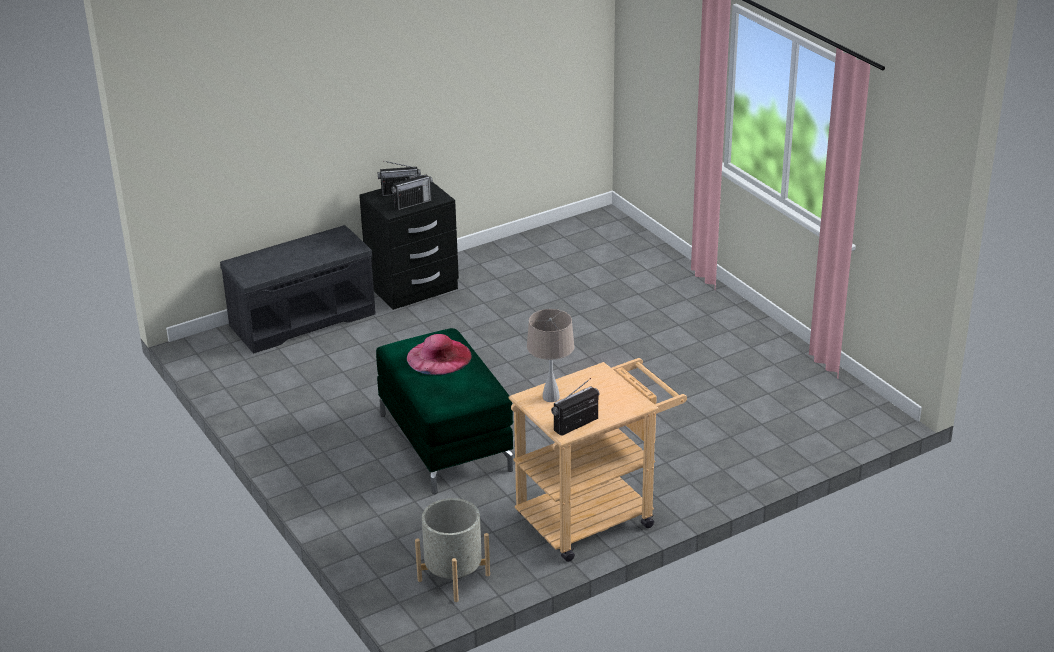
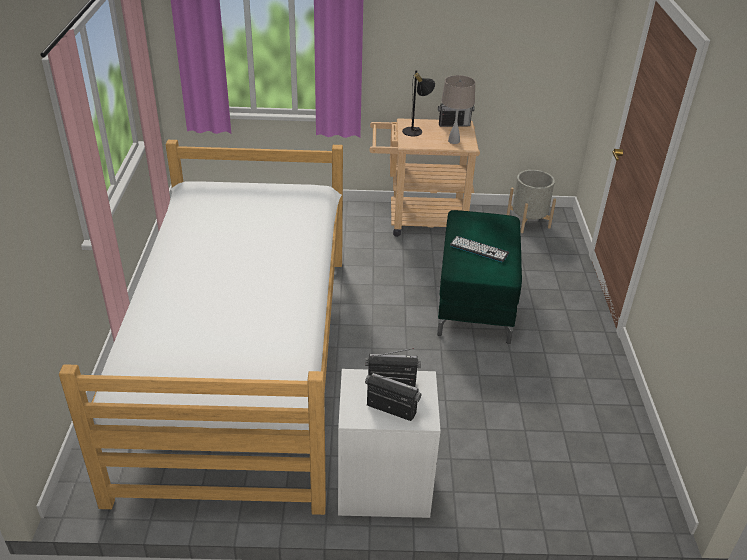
camera: 150 degrees left, 5 degrees up
grey bench [220,225,376,354] -> none
black nightstand [359,182,459,310] -> white nightstand [338,369,441,518]
pink hat [407,334,472,375] -> keyboard [450,236,509,262]
none -> bed [59,140,343,515]
none -> black table lamp [402,70,435,136]

